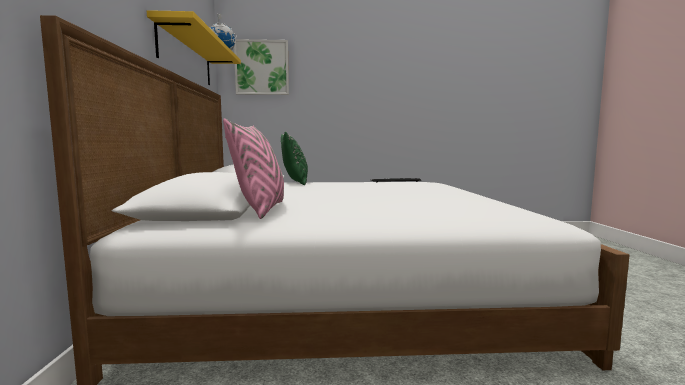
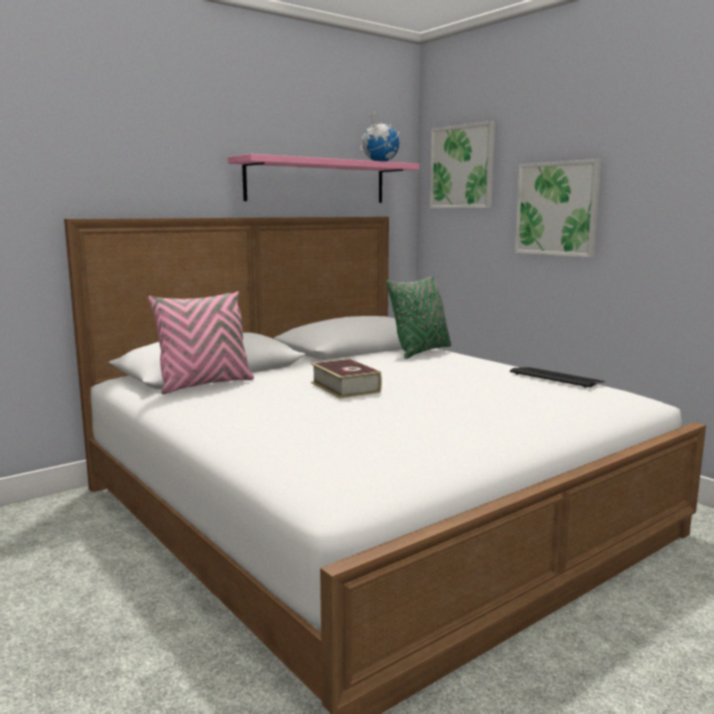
camera: 55 degrees right, 5 degrees up
yellow shelf [147,10,241,85] -> pink shelf [228,154,419,203]
none -> book [311,359,382,399]
none -> picture [515,159,601,257]

